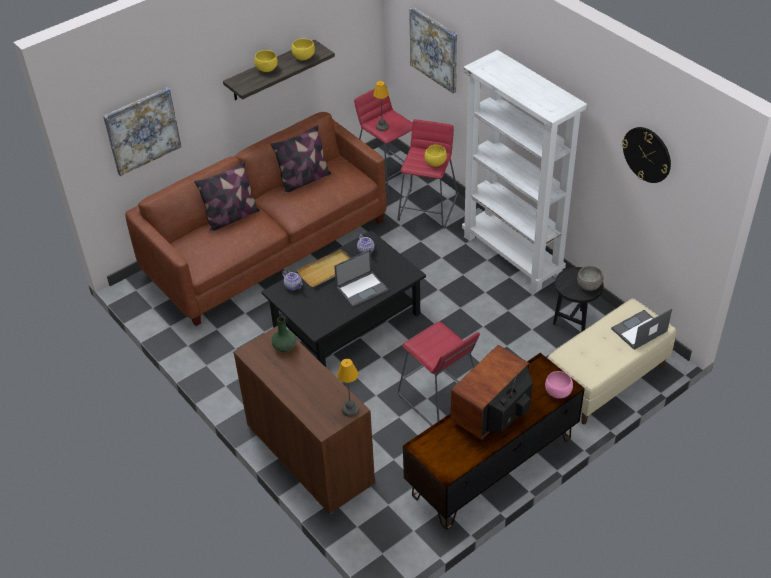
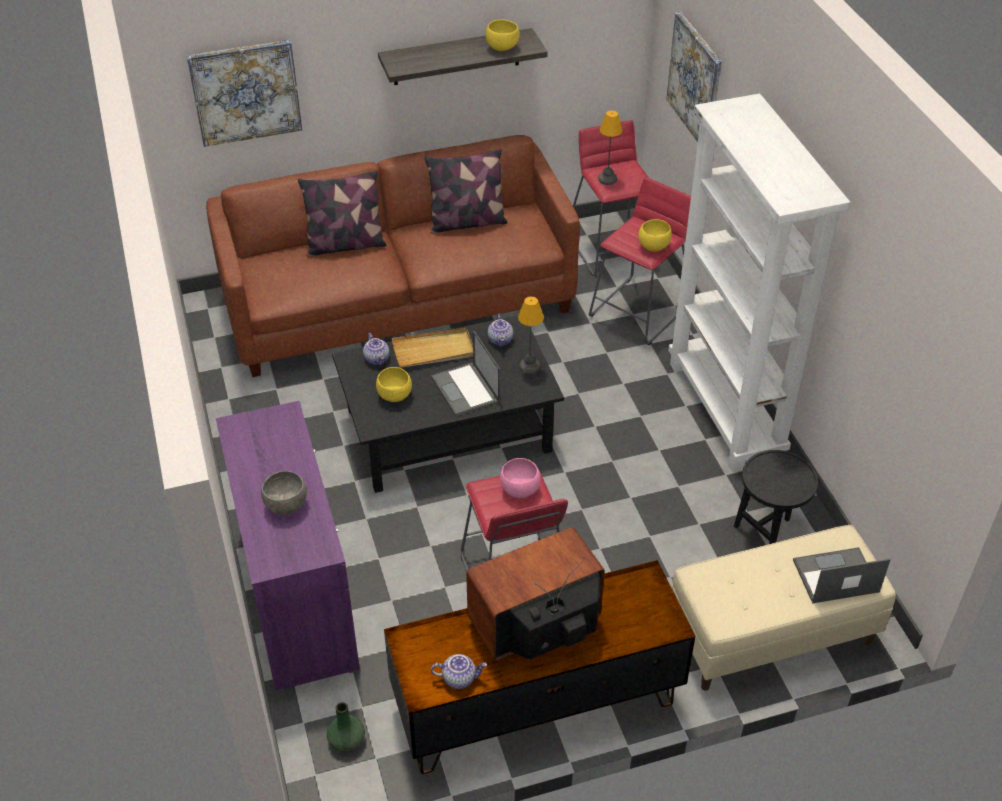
camera: 20 degrees right, 0 degrees up
brown cabinet [233,326,375,515] -> purple cabinet [216,401,360,692]
yellow bowl [254,50,278,72] -> yellow bowl moved to [376,367,412,402]
green vase [271,317,297,352] -> green vase moved to [327,702,365,752]
laptop [334,250,389,307] -> laptop turned 75 degrees clockwise [431,331,500,417]
table lamp [337,359,359,417] -> table lamp moved to [518,296,544,374]
pink bowl [545,371,573,399] -> pink bowl moved to [500,458,541,498]
grey bowl [577,266,603,291] -> grey bowl moved to [261,471,307,515]
wall clock [622,127,671,183] -> none
none -> teapot [431,654,487,689]

